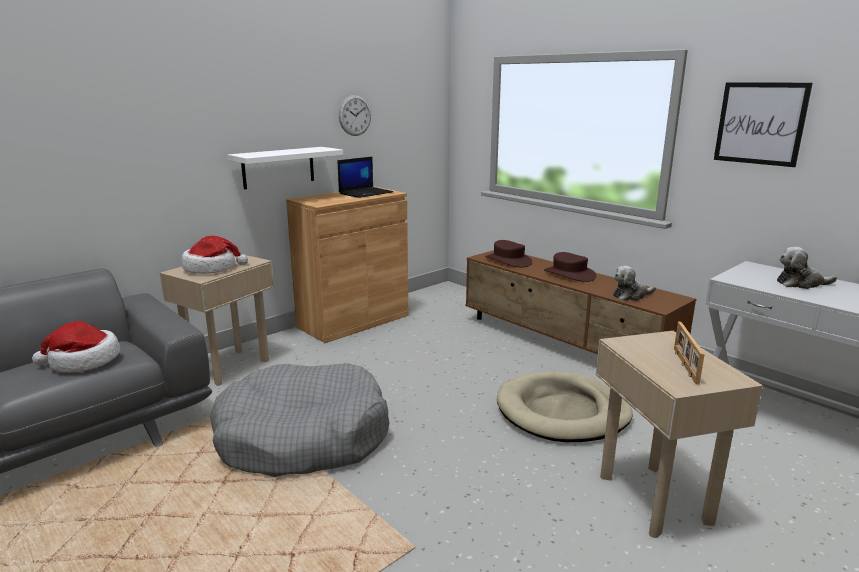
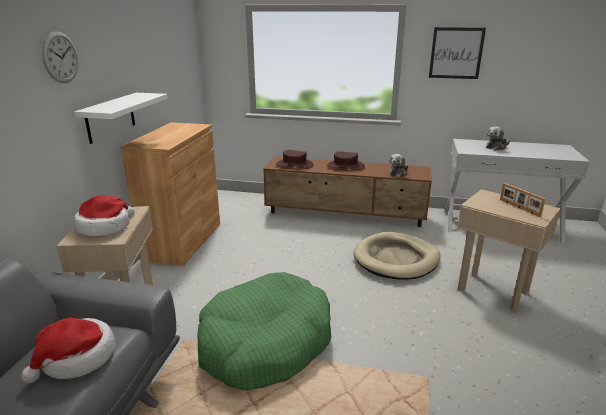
camera: 35 degrees left, 5 degrees up
grey dog bed [210,363,389,477] -> green dog bed [198,272,331,390]
laptop [338,157,393,198] -> none
wall clock [339,95,371,136] -> wall clock moved to [42,31,78,83]

